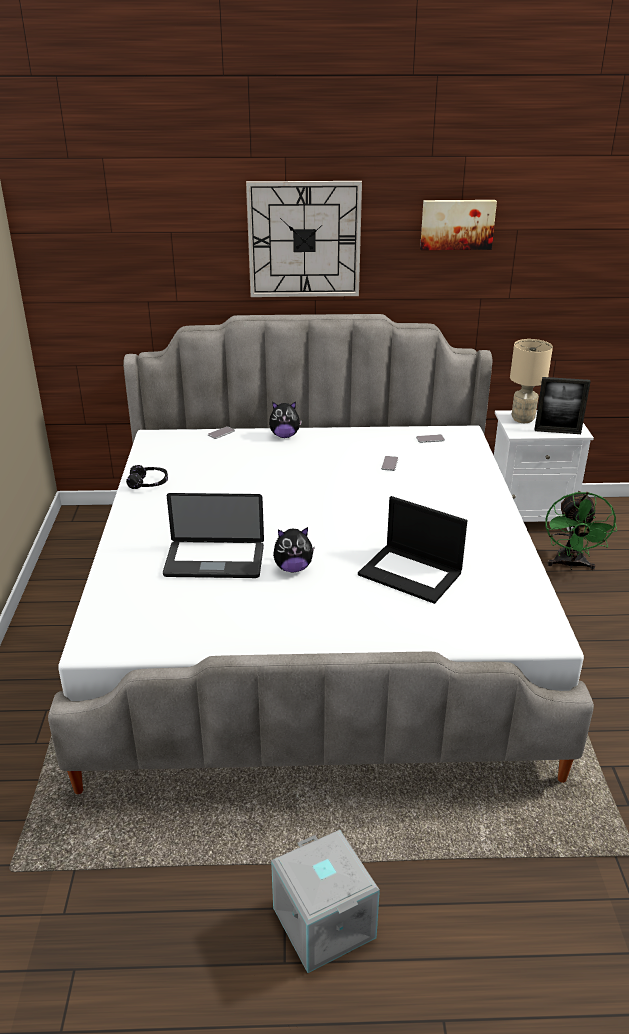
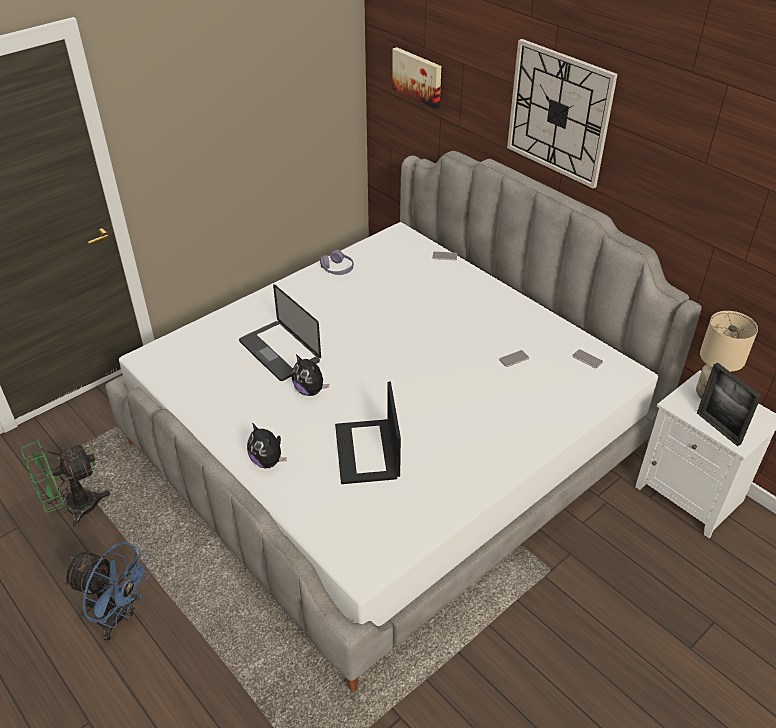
camera: 50 degrees right, 10 degrees up
black headphones [126,465,168,489] -> purple headphones [320,250,354,275]
plush toy [269,401,302,438] -> plush toy moved to [247,423,287,468]
grey storage box [271,830,380,973] -> blue fan [63,541,151,642]
picture [420,200,497,250] -> picture moved to [392,47,441,109]
green fan [545,491,617,570] -> green fan moved to [21,439,110,528]

